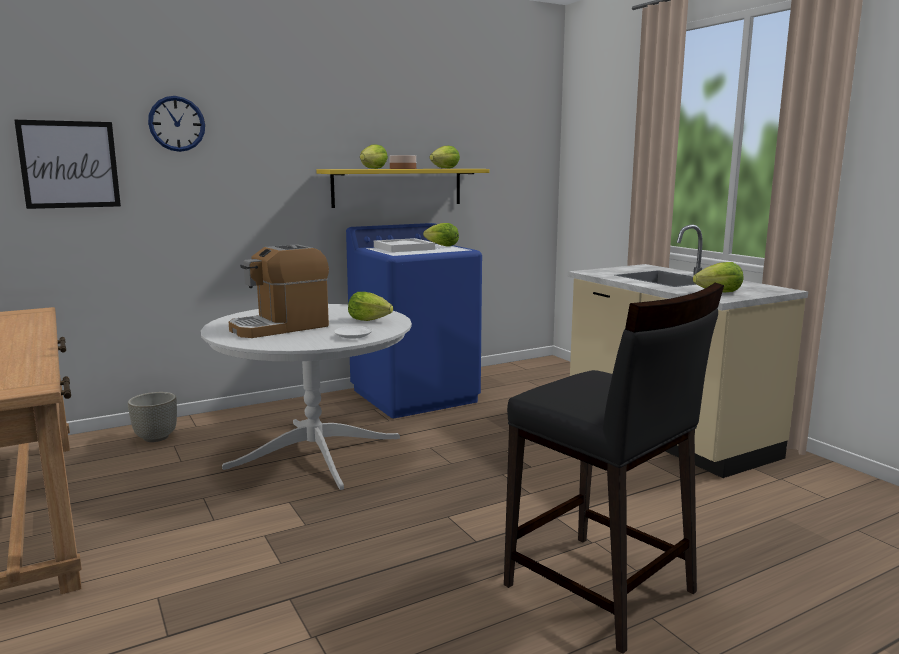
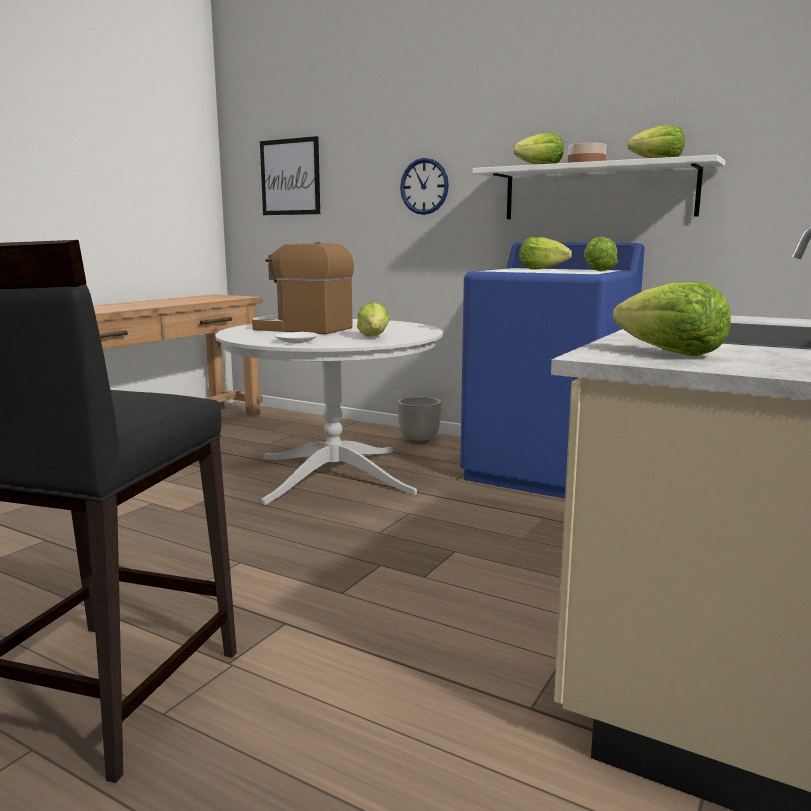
camera: 60 degrees right, 0 degrees up
grey planter [128,392,177,442] -> grey planter moved to [397,396,442,444]
wall clock [148,96,205,152] -> wall clock moved to [400,158,449,215]
yellow shelf [316,169,489,208] -> white shelf [472,155,725,219]
white tray [374,238,435,252] -> lettuce [519,237,572,269]

